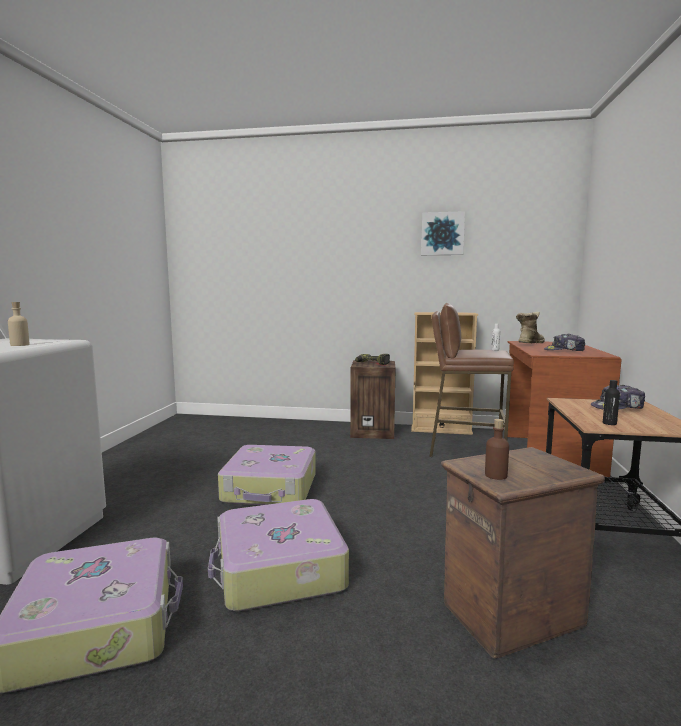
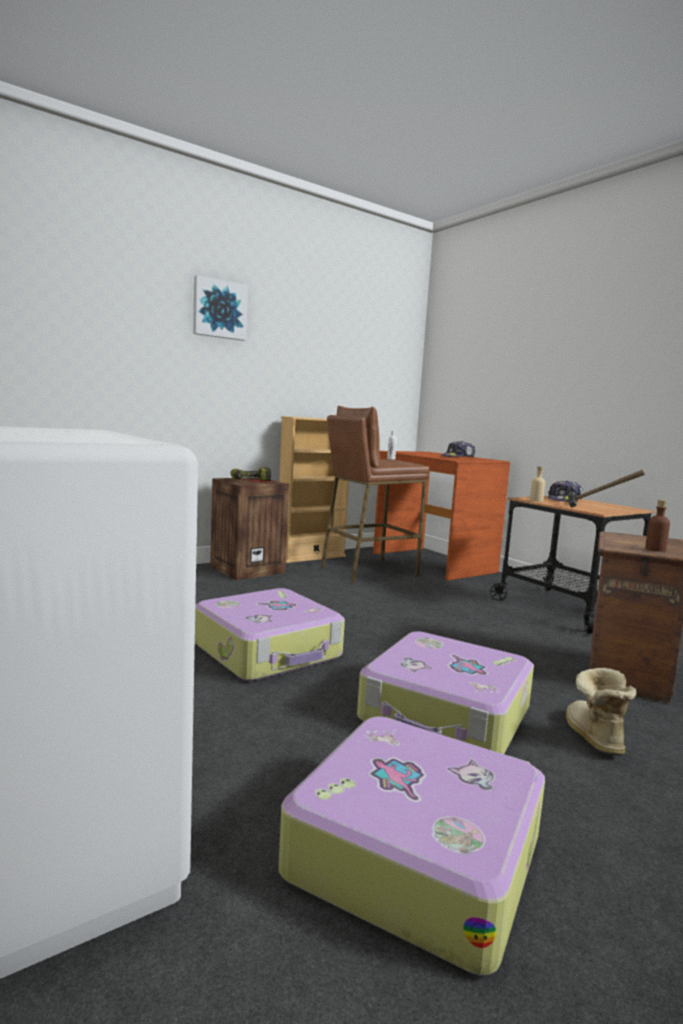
camera: 45 degrees left, 0 degrees up
beige bottle [8,302,29,346] -> beige bottle moved to [530,466,545,502]
picture [421,211,465,255] -> picture moved to [193,275,248,341]
boot [516,312,545,343] -> boot moved to [566,668,636,756]
black bottle [603,380,620,425] -> hammer [568,470,645,508]

